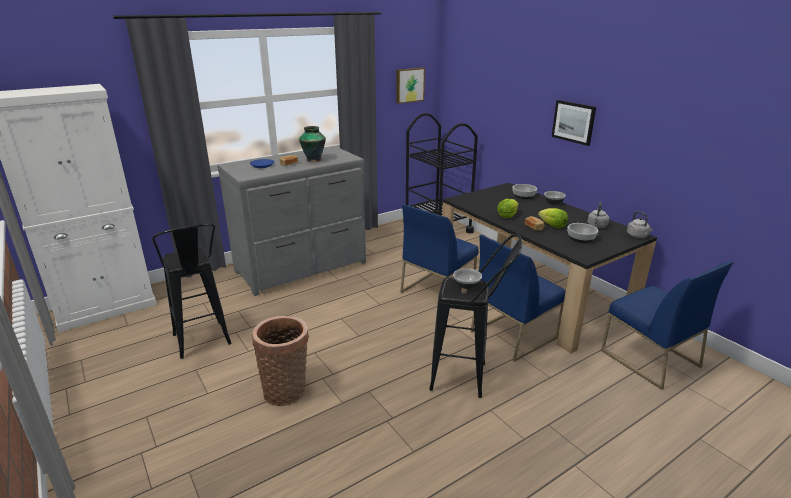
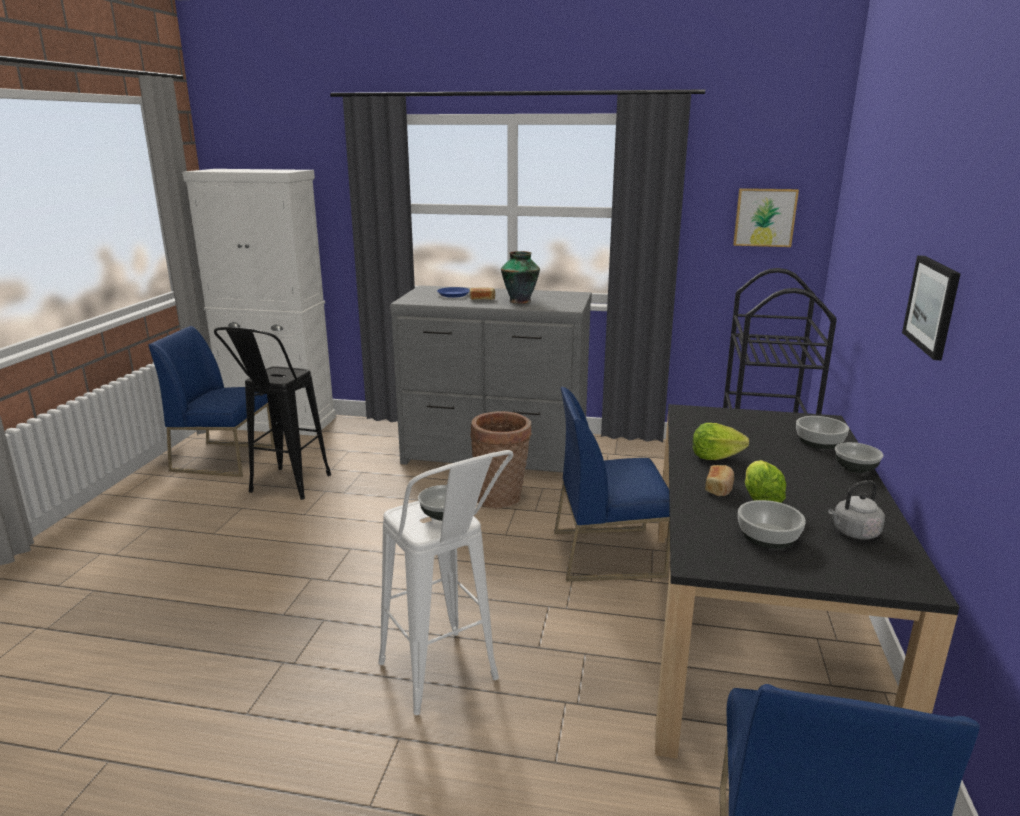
camera: 45 degrees right, 5 degrees down
basket [252,316,309,406] -> basket moved to [470,411,532,509]
black stool [429,234,522,398] -> white stool [378,450,513,715]
blue chair [470,235,566,362] -> blue chair moved to [148,326,275,477]
grey kettle [627,211,653,238] -> none

